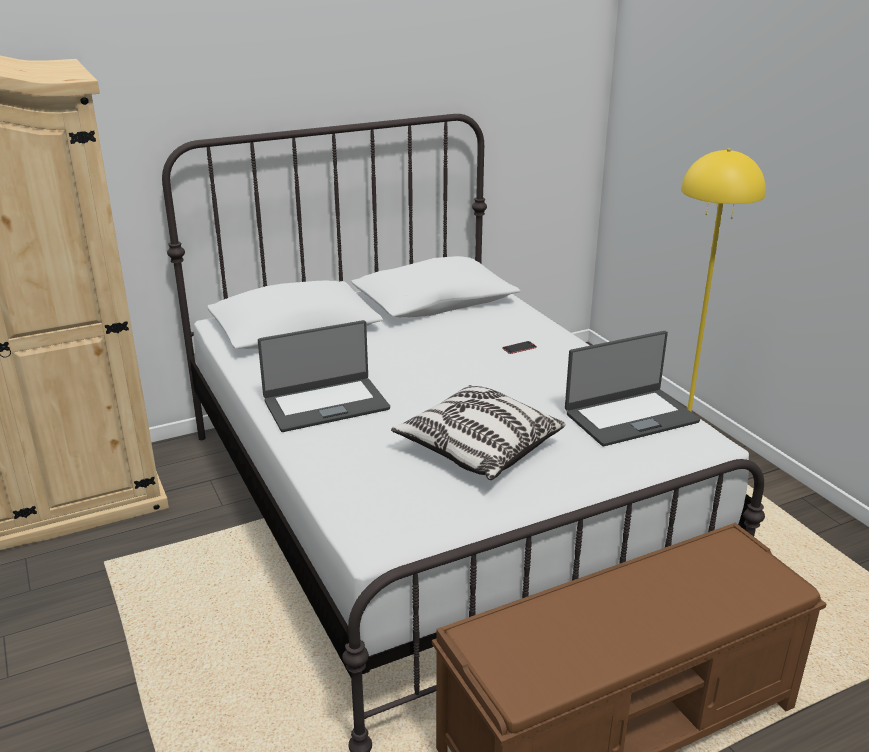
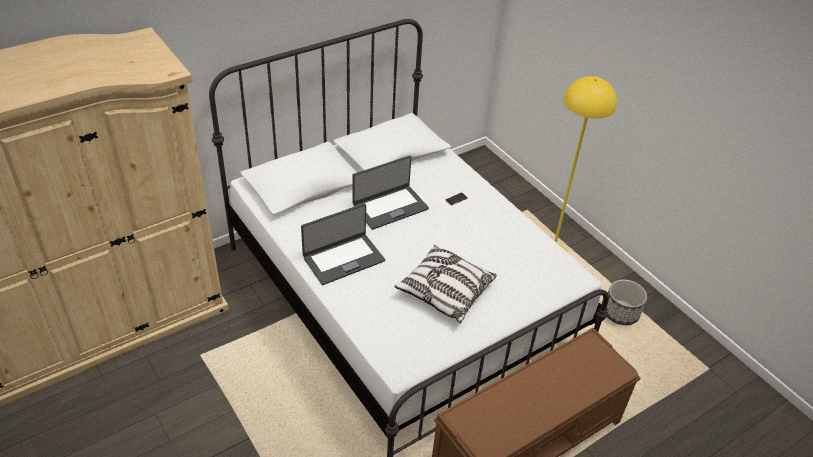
camera: 10 degrees left, 15 degrees up
laptop [565,331,700,446] -> laptop moved to [353,156,429,230]
none -> planter [606,279,647,325]

